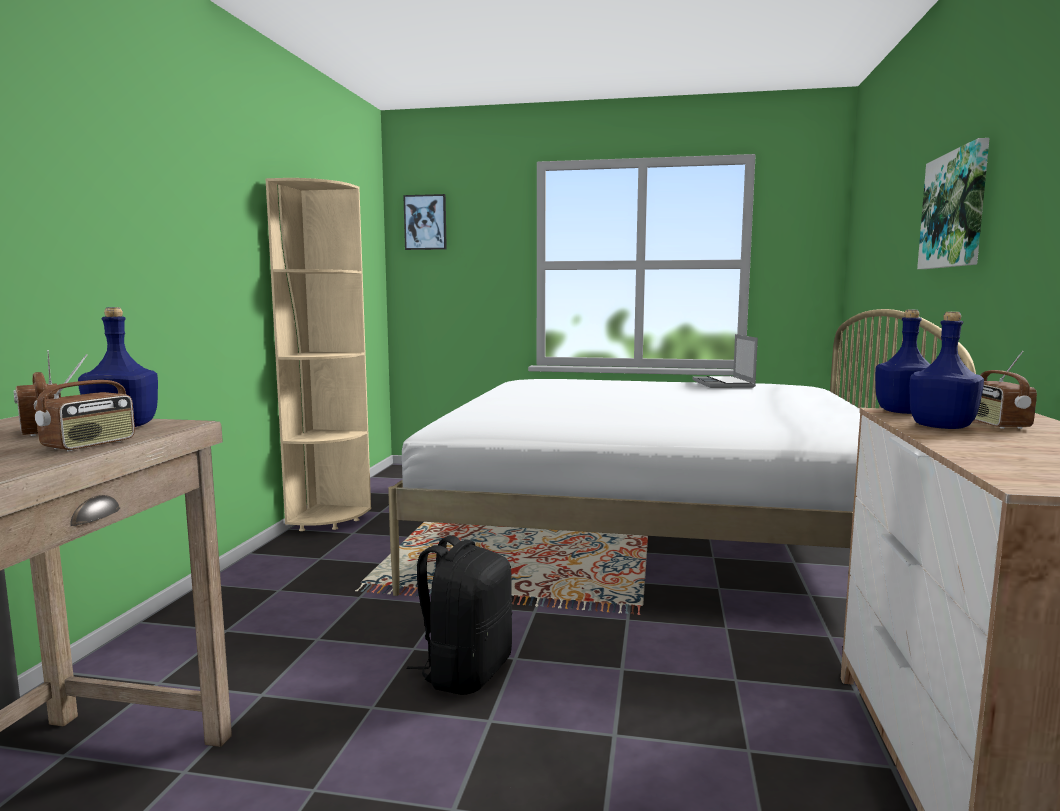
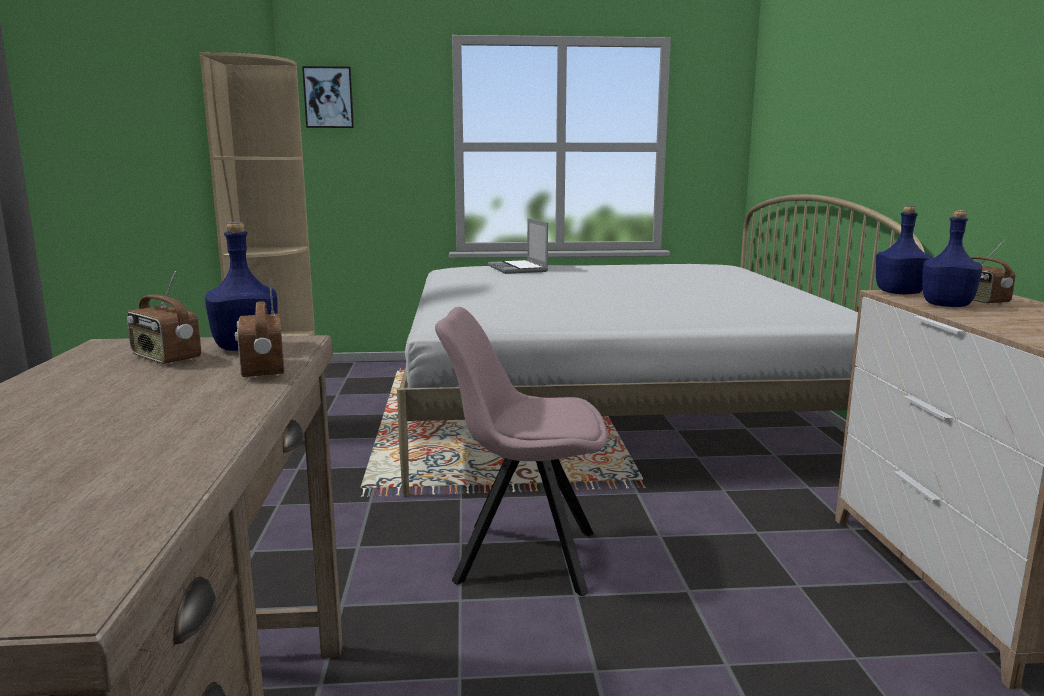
camera: 15 degrees left, 5 degrees up
radio [35,354,135,451] -> radio turned 150 degrees clockwise [235,279,284,378]
black backpack [407,535,512,695] -> pink chair [435,307,608,596]
laptop [692,334,758,388] -> laptop moved to [488,218,548,274]
picture [917,138,989,269] -> none

